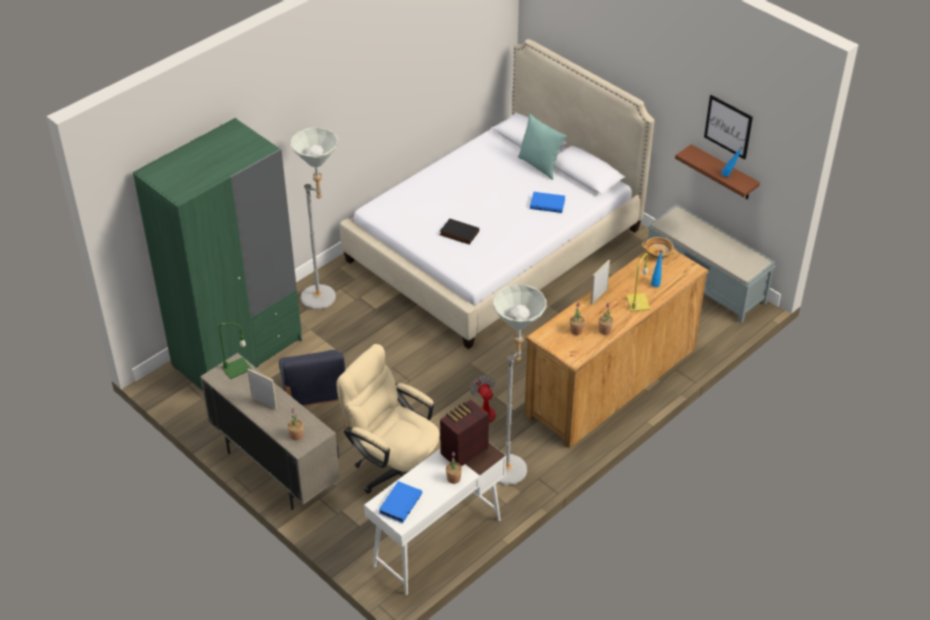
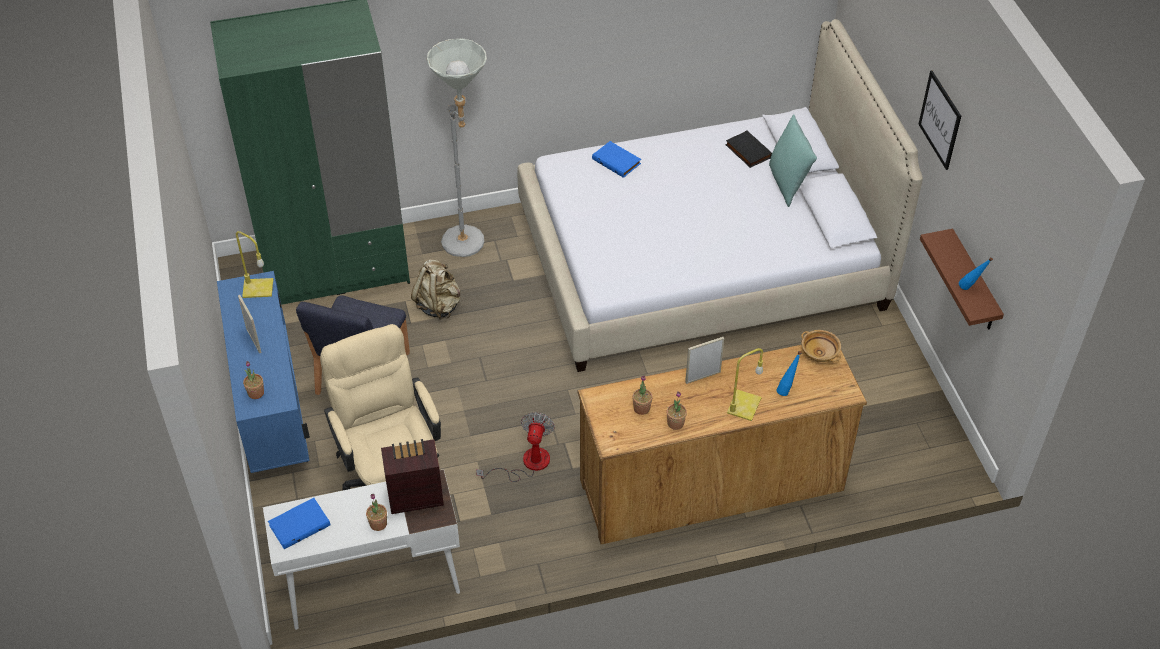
camera: 30 degrees right, 5 degrees up
beige cabinet [200,353,340,510] -> blue cabinet [217,271,310,473]
green table lamp [219,323,252,379] -> yellow table lamp [236,231,273,298]
black book [440,218,479,245] -> black book moved to [725,131,772,168]
grey floor lamp [493,284,546,485] -> none
blue book [530,192,565,213] -> blue book moved to [592,141,641,178]
grey bench [648,204,776,323] -> none
picture [704,95,753,160] -> picture moved to [918,71,961,170]
none -> beige backpack [411,259,460,320]

